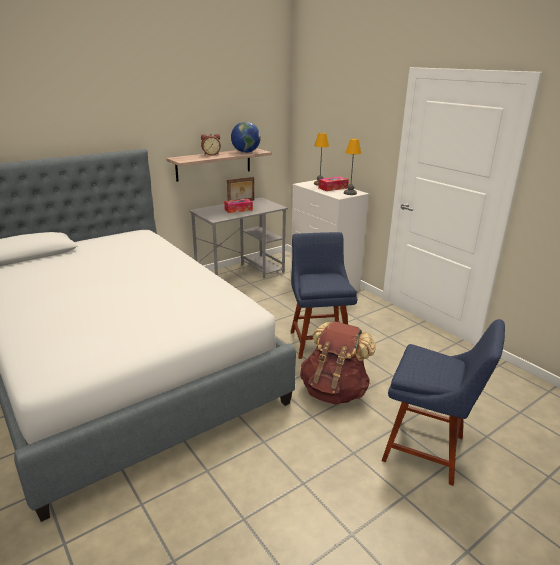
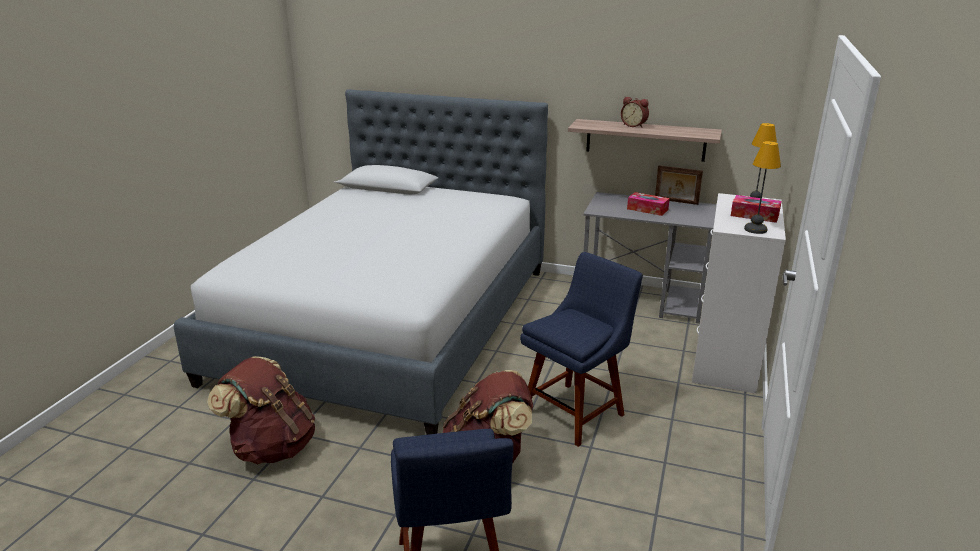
camera: 55 degrees right, 0 degrees up
globe [231,122,261,153] -> none
none -> brown backpack [207,356,315,464]

